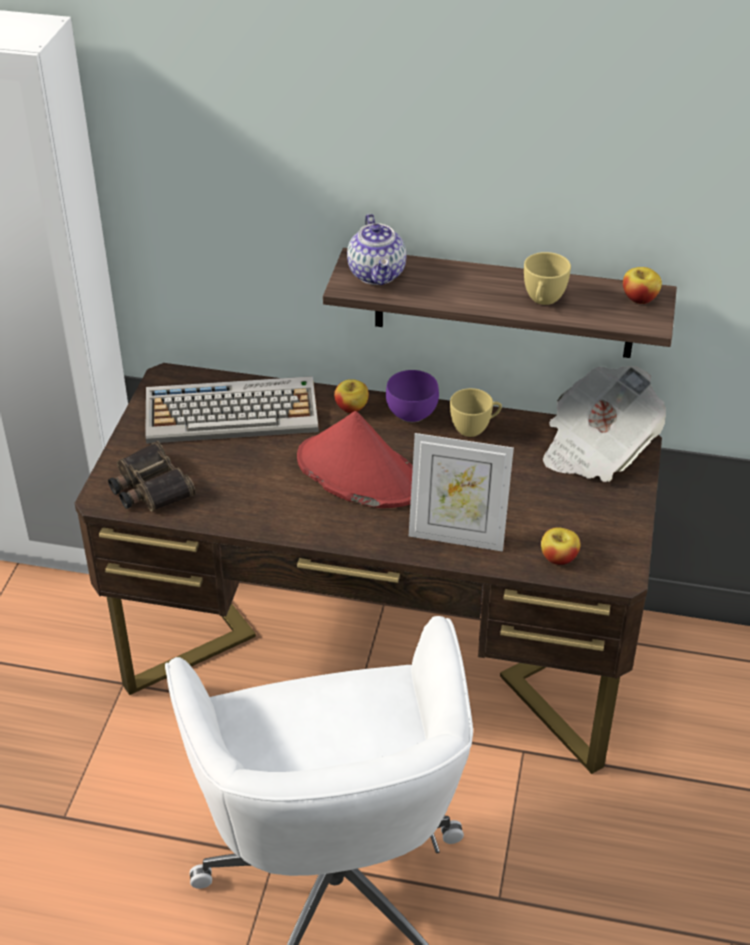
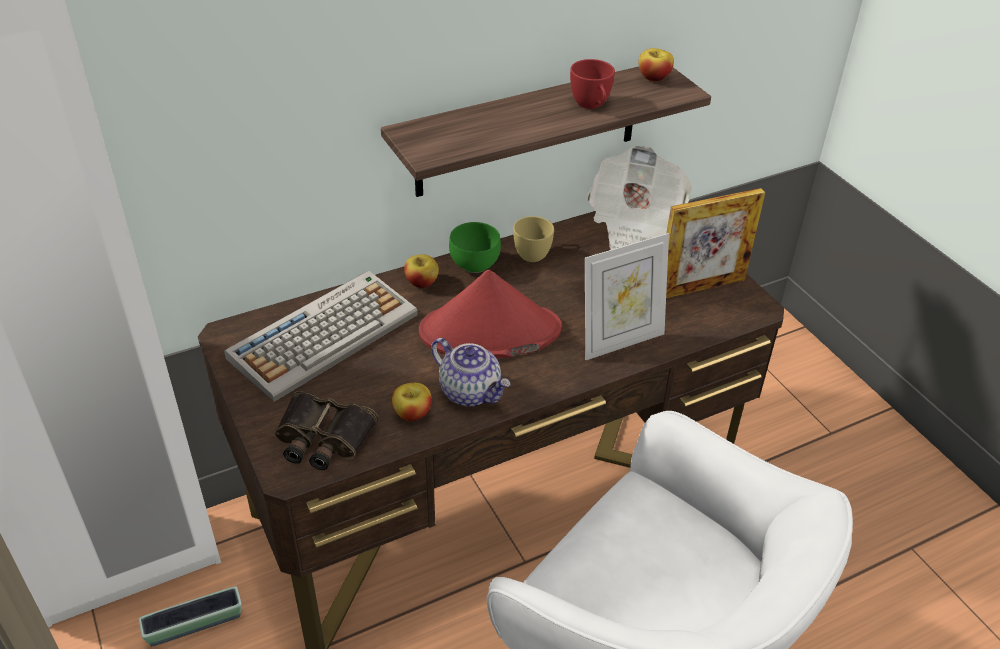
camera: 40 degrees left, 0 degrees up
teapot [347,214,406,285] -> teapot moved to [431,338,510,406]
purple bowl [386,370,439,422] -> green bowl [449,222,501,273]
yellow cup [524,252,571,305] -> red cup [570,59,615,109]
apple [541,527,580,565] -> apple moved to [392,383,432,421]
none -> planter [139,586,242,646]
none -> picture frame [666,188,765,298]

